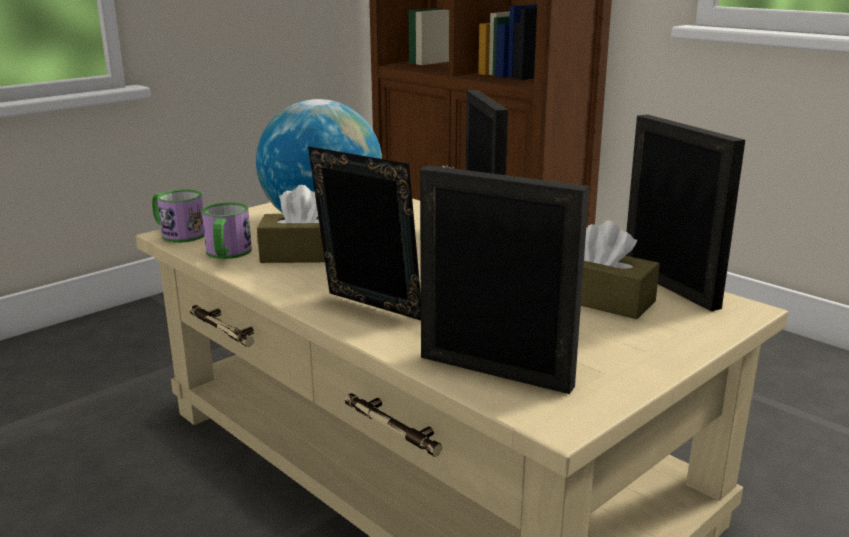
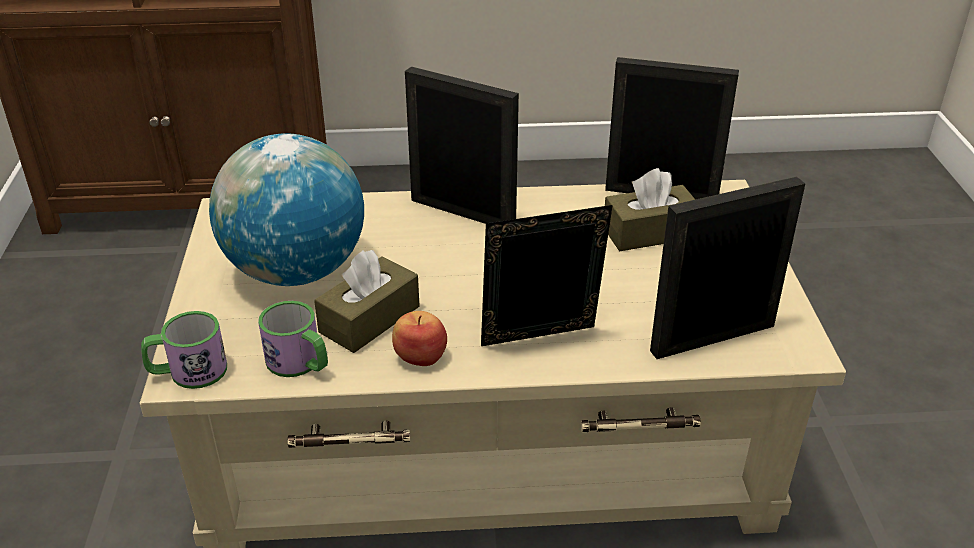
camera: 50 degrees left, 15 degrees up
none -> apple [392,311,447,366]

